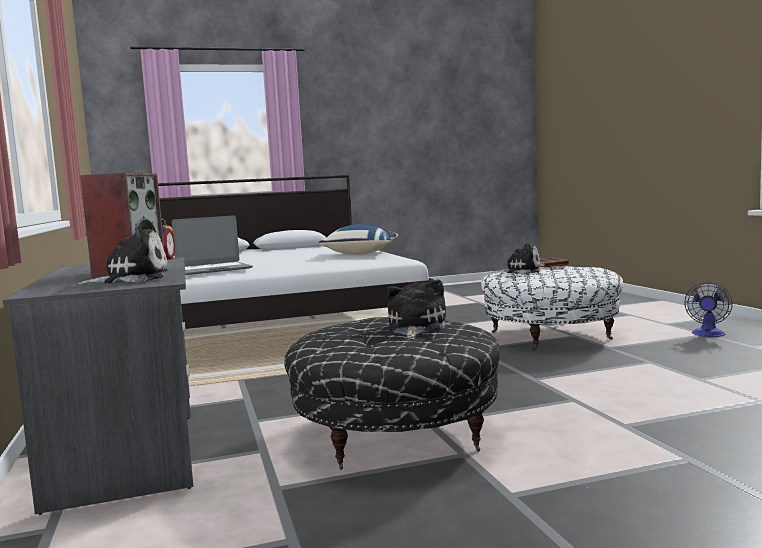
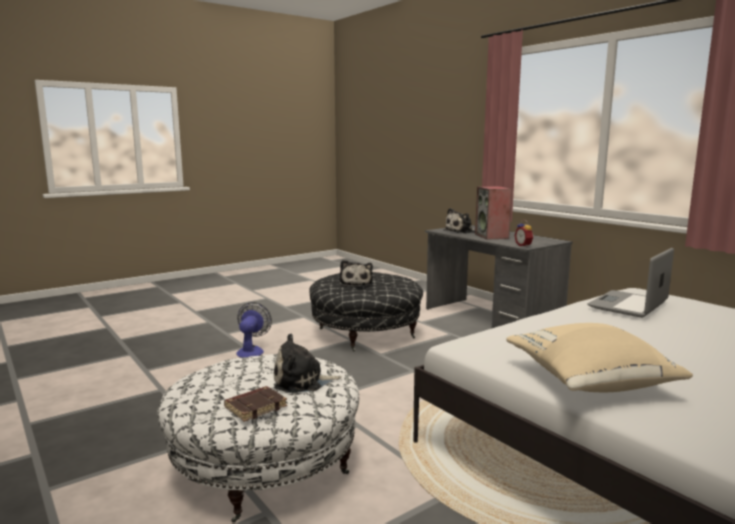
camera: 160 degrees right, 5 degrees up
blue pillow [319,224,398,255] -> beige pillow [506,323,693,392]
fan [684,282,733,337] -> fan moved to [237,302,272,358]

